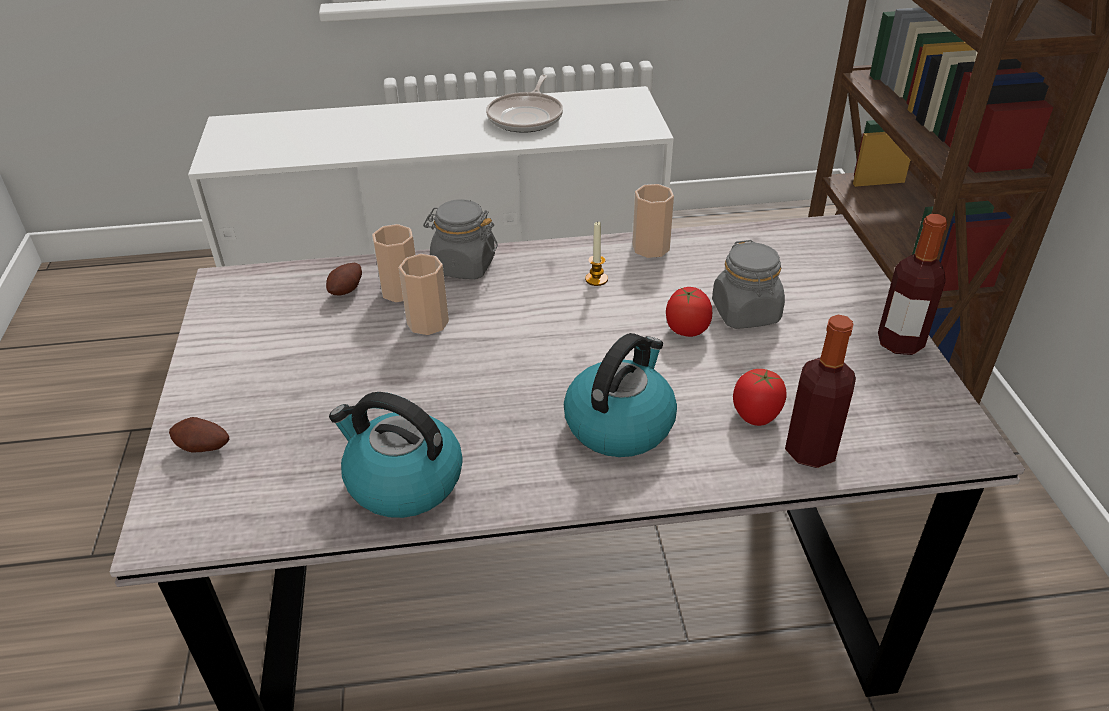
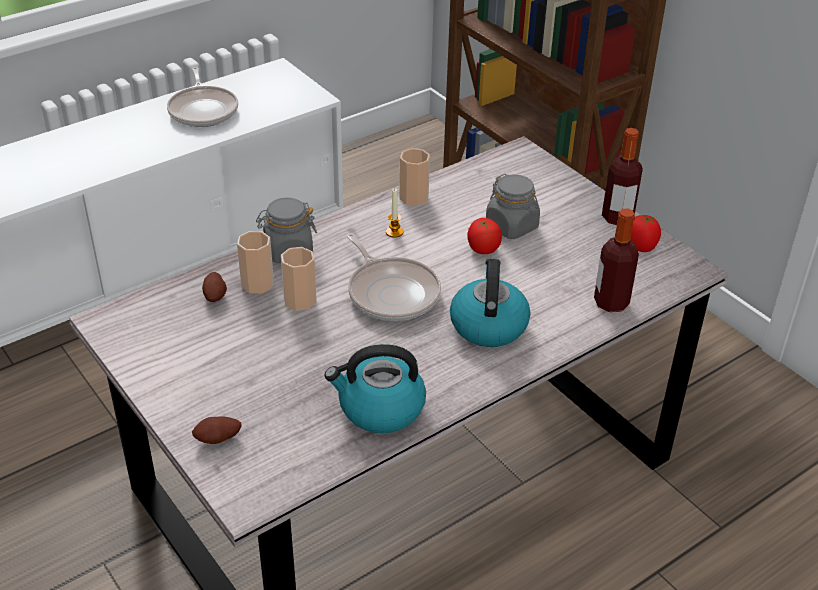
camera: 30 degrees left, 0 degrees up
tomato [733,369,786,426] -> tomato moved to [631,215,661,252]
none -> frying pan [347,234,441,321]

